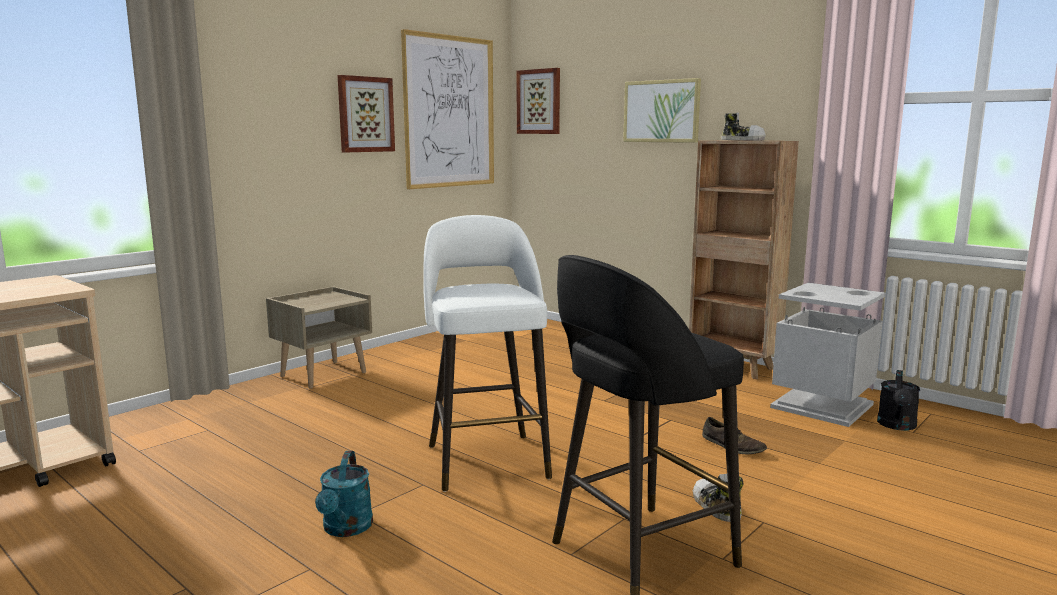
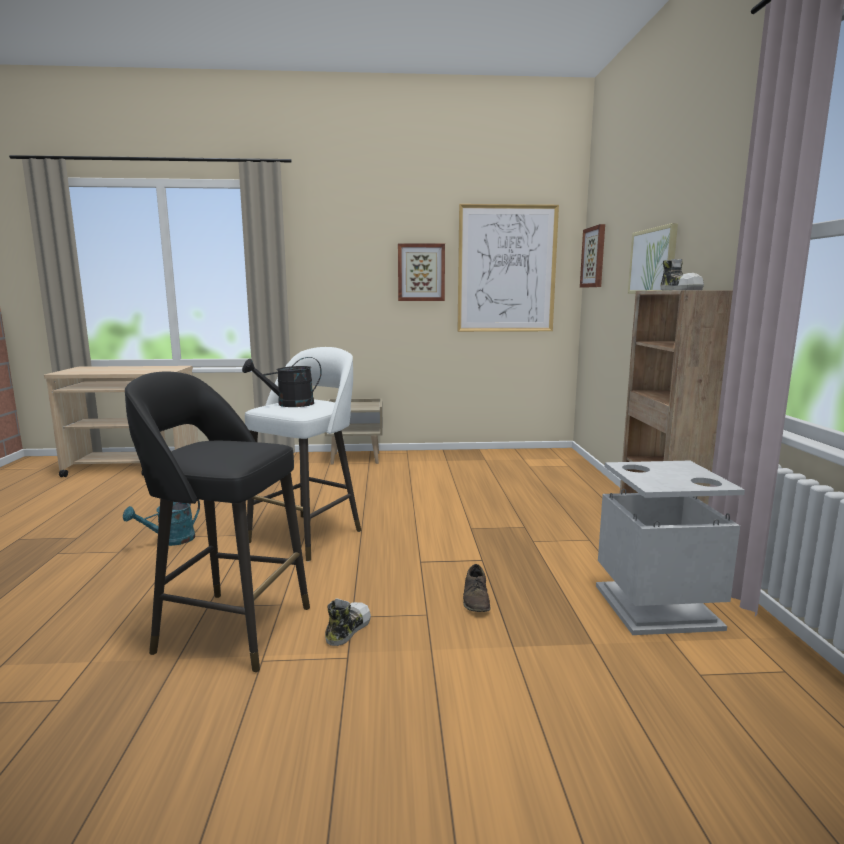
camera: 45 degrees right, 0 degrees up
black watering can [877,370,920,430] -> black watering can moved to [242,357,322,407]

